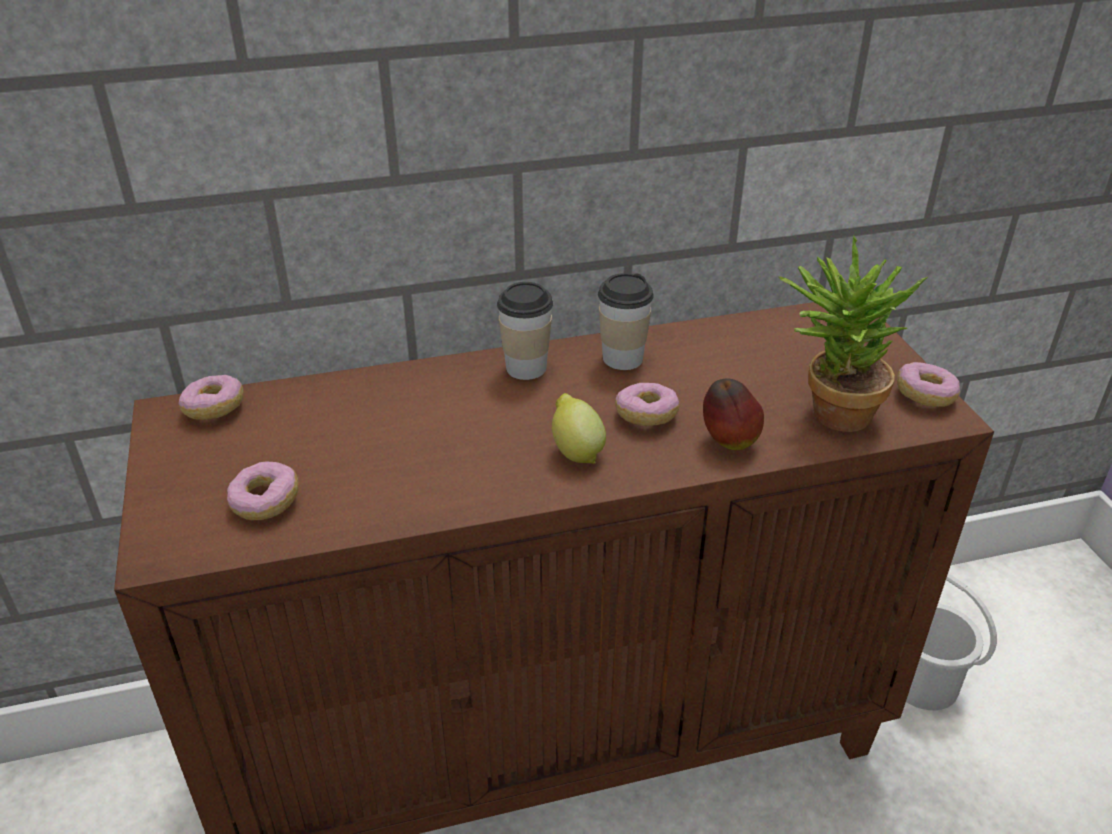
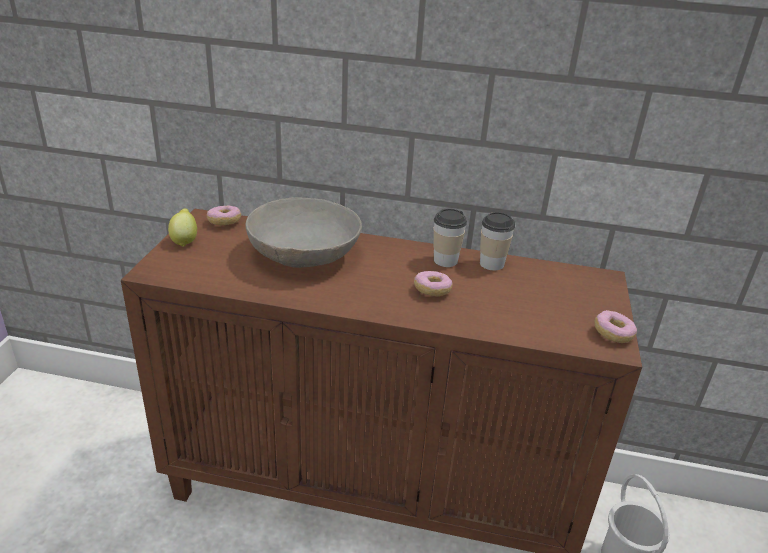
camera: 25 degrees right, 5 degrees down
donut [227,461,299,520] -> none
cup [497,282,553,380] -> cup moved to [480,212,515,270]
lemon [552,393,606,464] -> lemon moved to [168,209,197,247]
apple [703,378,764,450] -> none
potted plant [779,236,928,432] -> none
none -> grey bowl [246,198,362,268]

